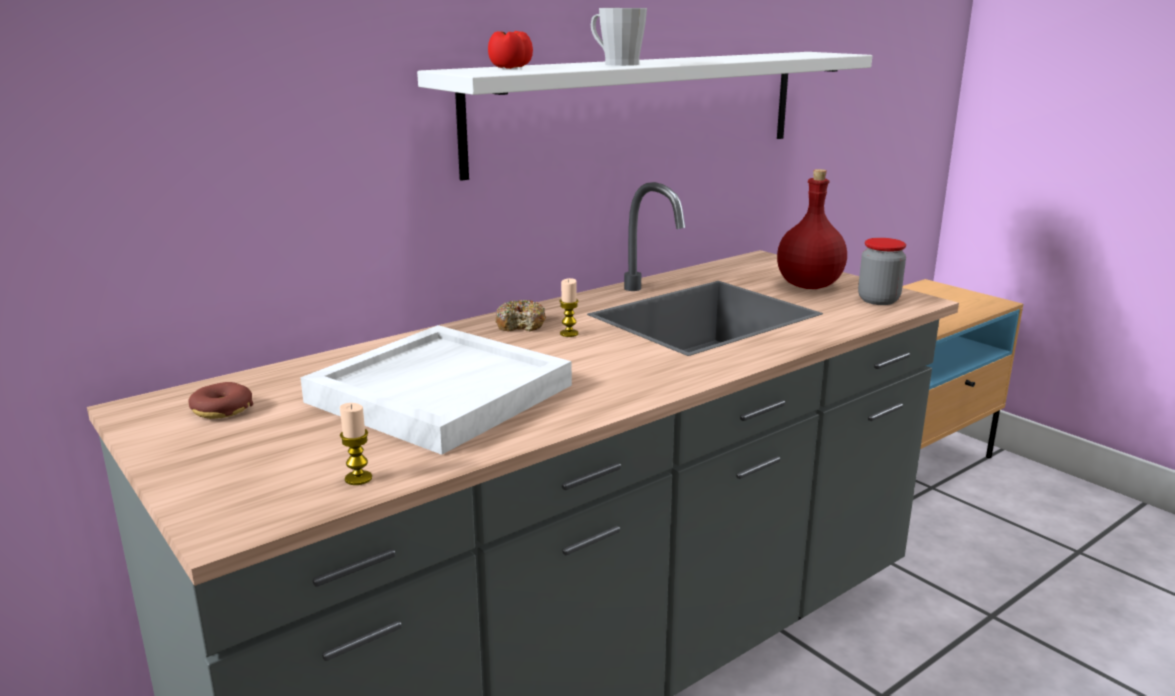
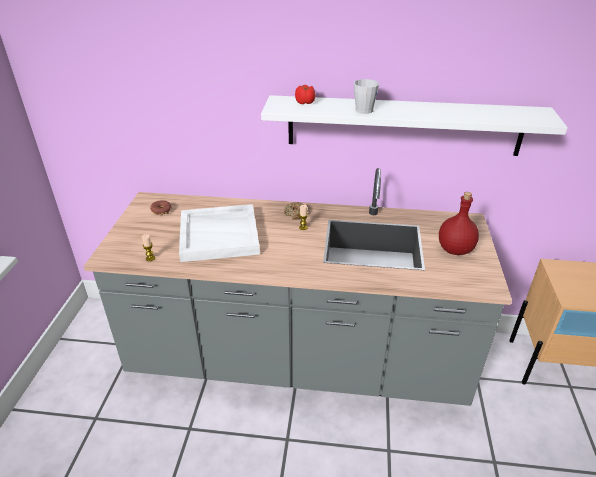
camera: 45 degrees right, 15 degrees up
jar [858,238,906,305] -> none

